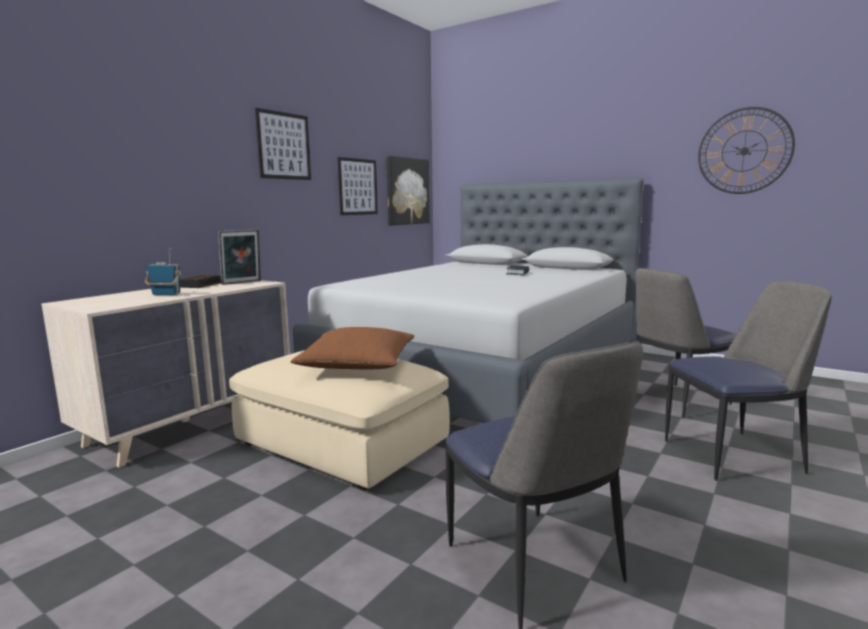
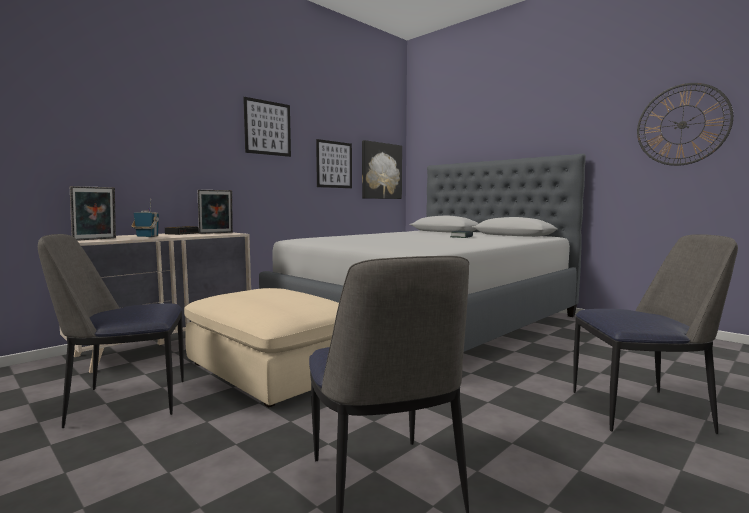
camera: 10 degrees right, 5 degrees down
brown pillow [290,327,415,369] -> none
chair [635,268,736,418] -> chair moved to [38,234,184,428]
none -> picture frame [70,186,116,241]

